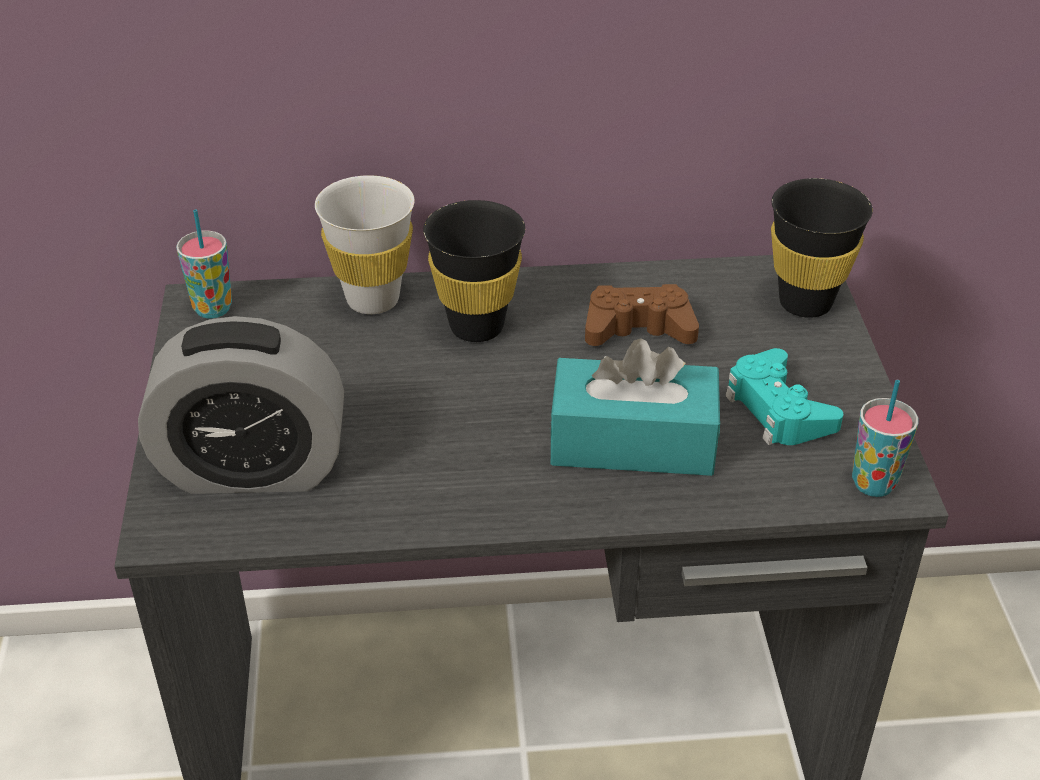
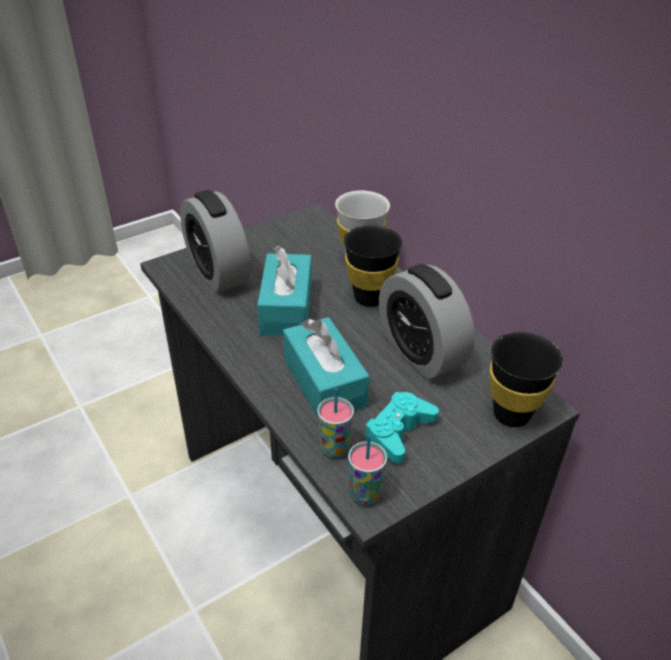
camera: 60 degrees right, 0 degrees up
cup [176,209,232,318] -> cup moved to [317,388,354,459]
brown game controller [585,284,699,346] -> alarm clock [379,264,475,380]
none -> turquoise tissue box [257,246,312,336]

